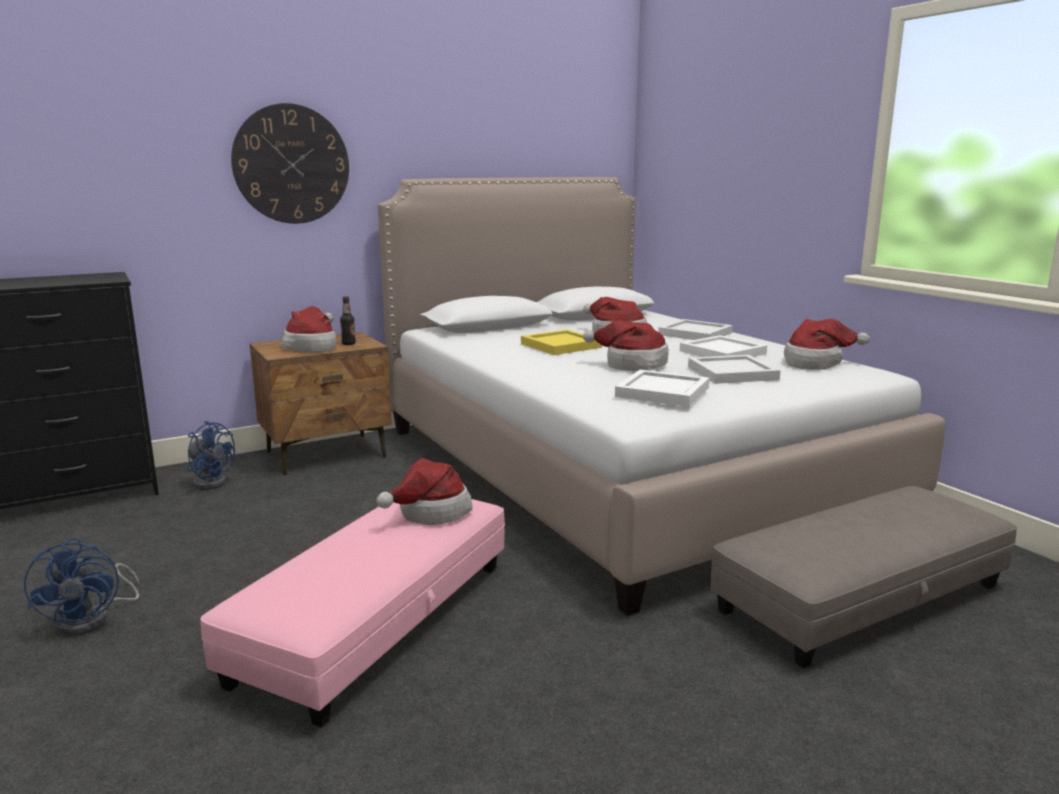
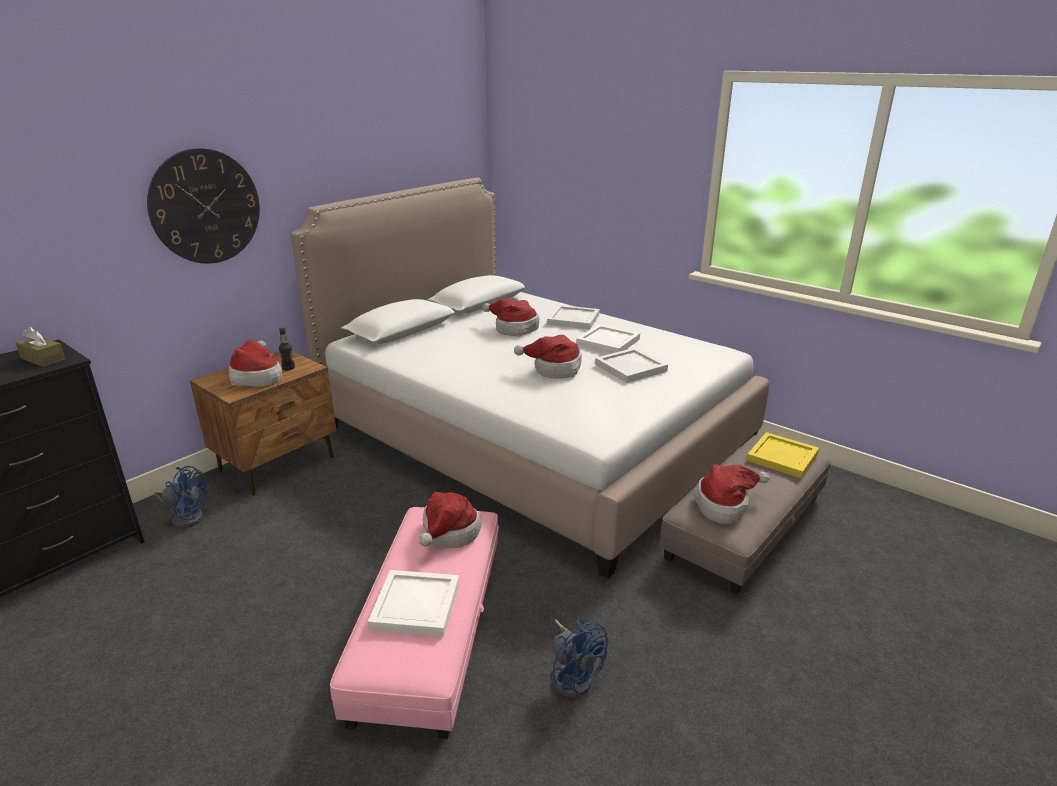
camera: 20 degrees left, 10 degrees up
blue fan [24,538,139,636] -> blue fan moved to [550,619,608,698]
yellow tray [521,329,602,355] -> yellow tray moved to [746,432,819,478]
white tray [615,370,710,407] -> white tray moved to [368,570,460,636]
hat [784,319,870,370] -> hat moved to [694,464,769,524]
none -> brown tissue box [16,327,65,367]

